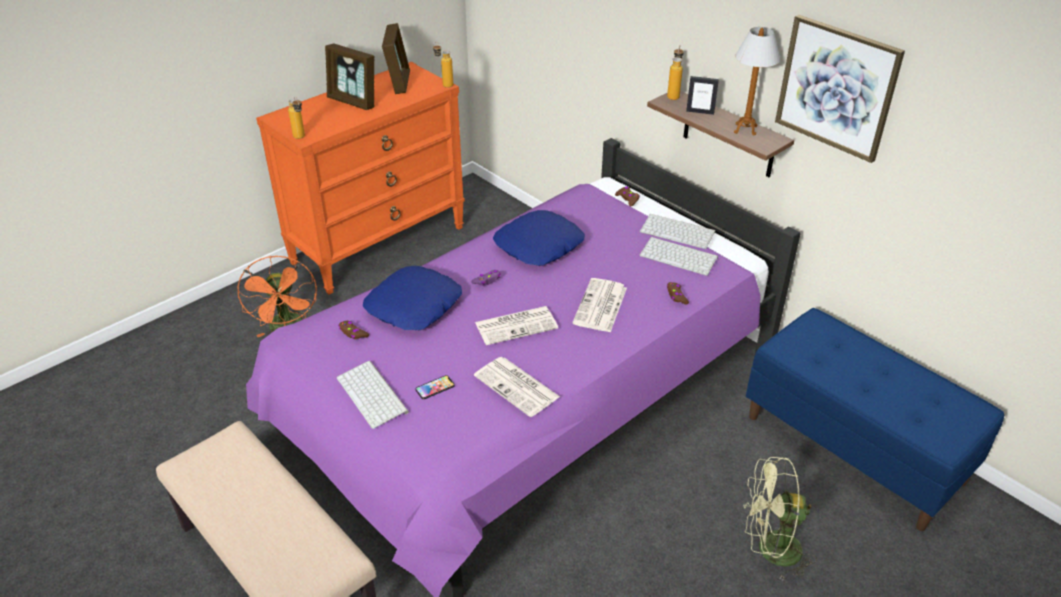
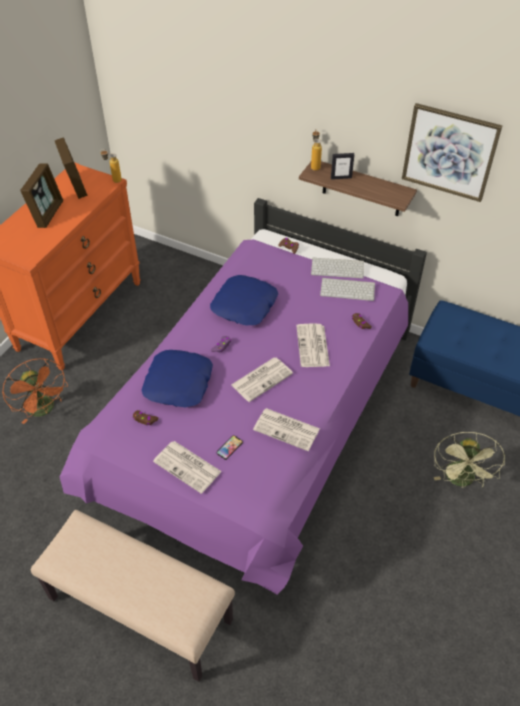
camera: 20 degrees left, 10 degrees up
bottle [288,97,305,139] -> none
picture frame [325,43,374,110] -> picture frame turned 90 degrees counterclockwise [20,163,63,228]
keyboard [337,361,409,429] -> newspaper [153,441,222,494]
table lamp [734,27,780,135] -> none
green fan [744,457,817,581] -> green fan turned 60 degrees counterclockwise [434,432,505,488]

